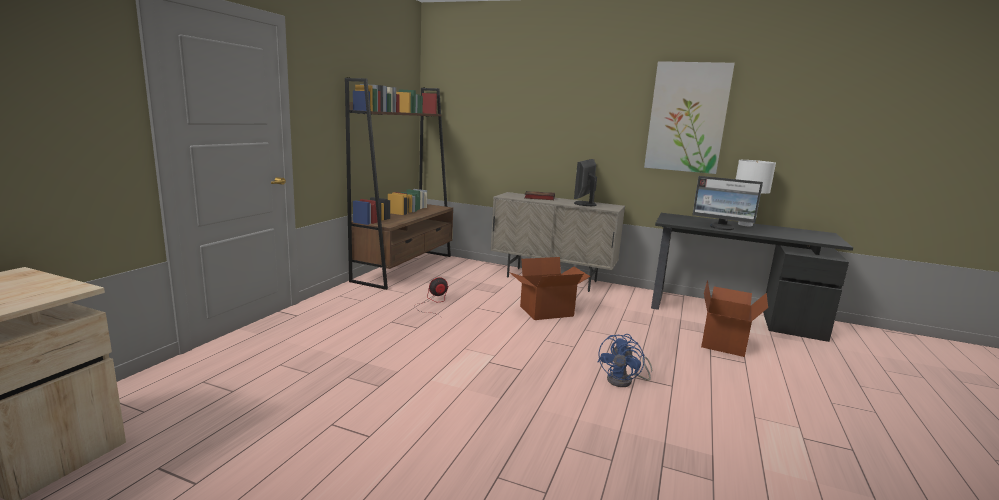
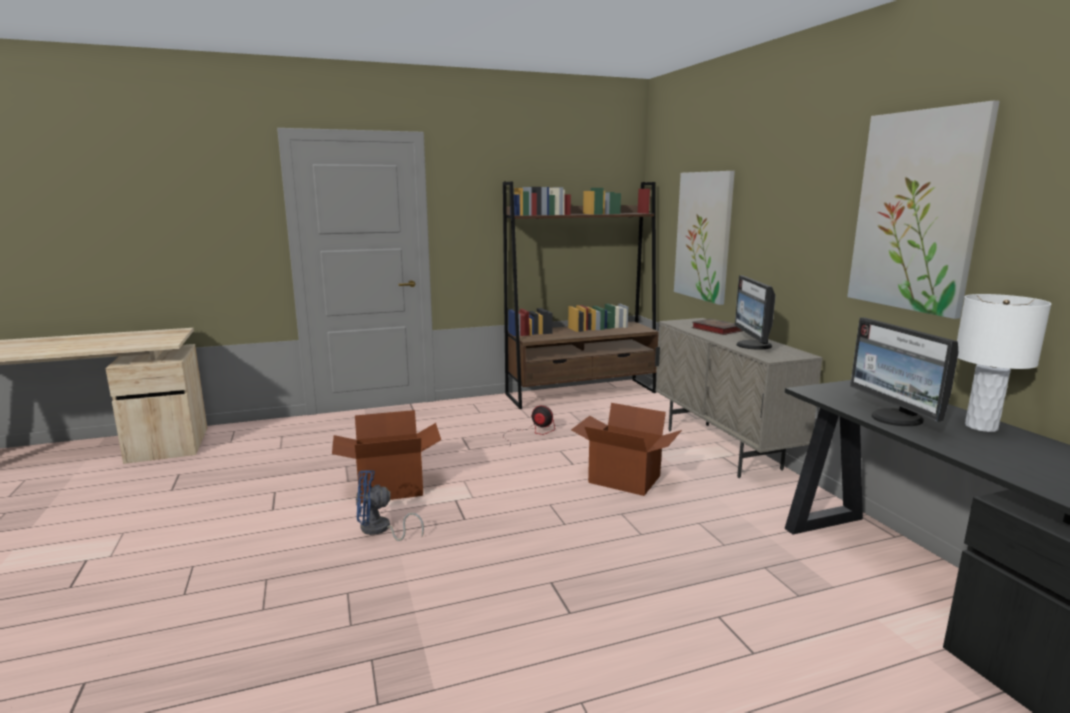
camera: 50 degrees right, 0 degrees up
monitor [574,159,597,206] -> monitor turned 75 degrees counterclockwise [735,275,776,350]
blue fan [598,334,652,387] -> blue fan moved to [356,470,424,541]
cardboard box [701,280,768,357] -> cardboard box moved to [332,410,441,503]
none -> picture [674,171,735,305]

